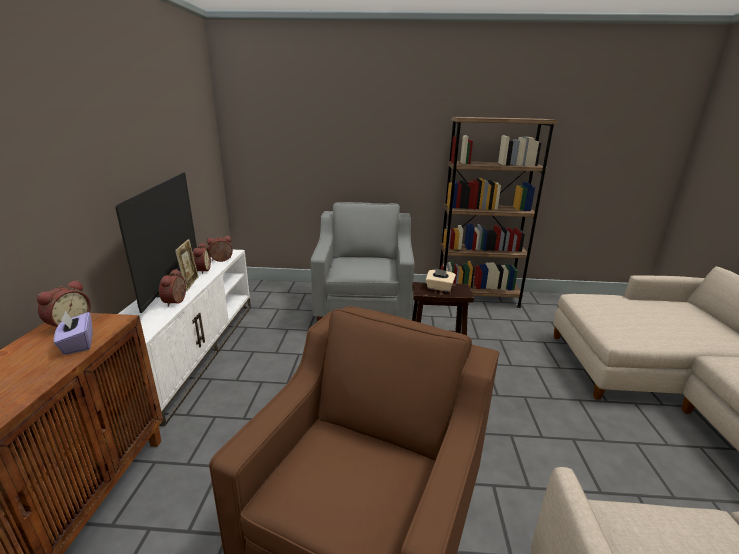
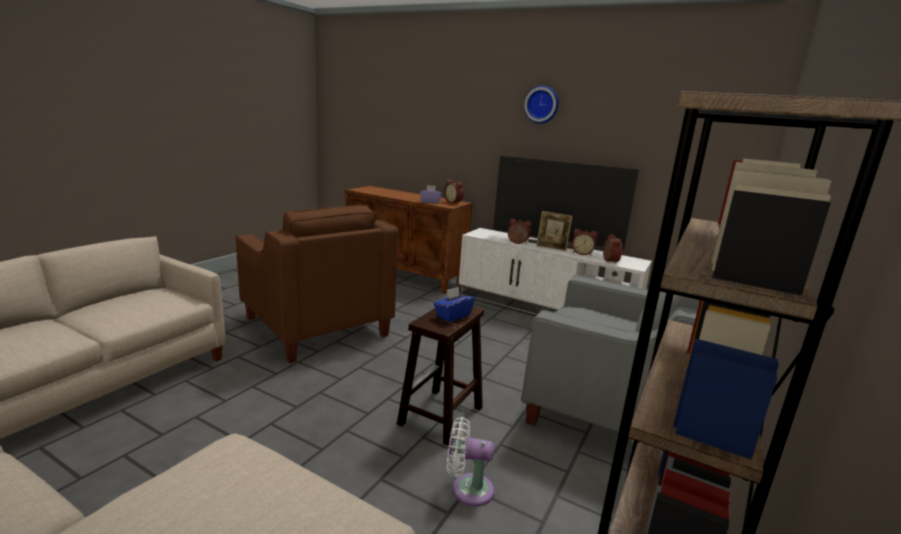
camera: 115 degrees right, 5 degrees down
beige tissue box [426,269,456,292] -> blue tissue box [434,287,475,322]
none -> white fan [447,417,494,506]
none -> wall clock [524,85,559,124]

